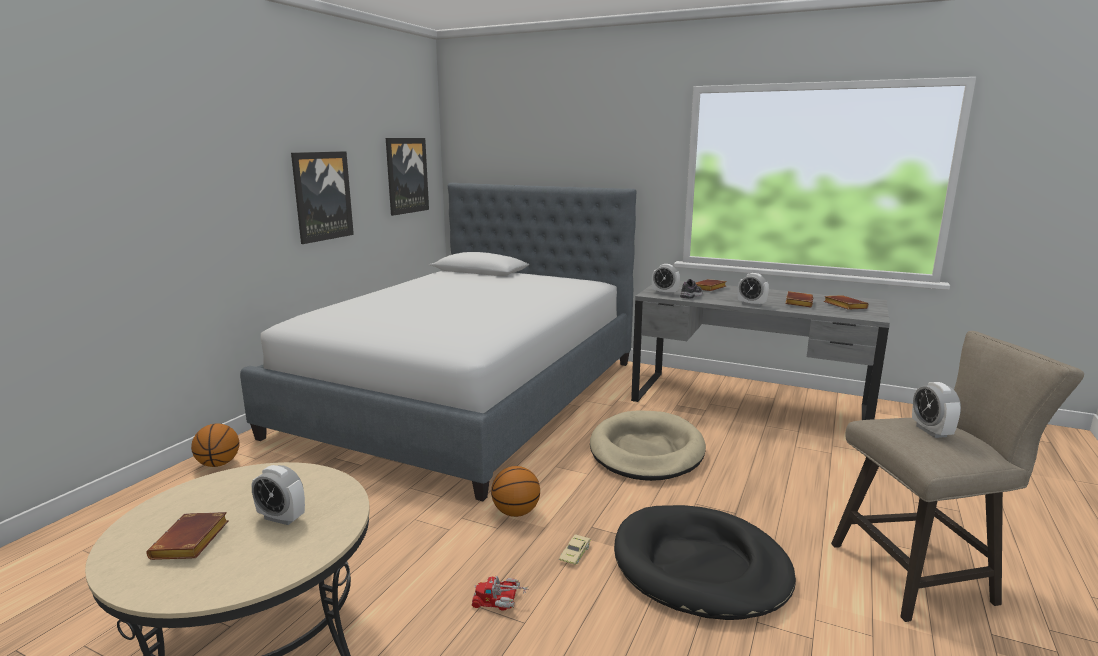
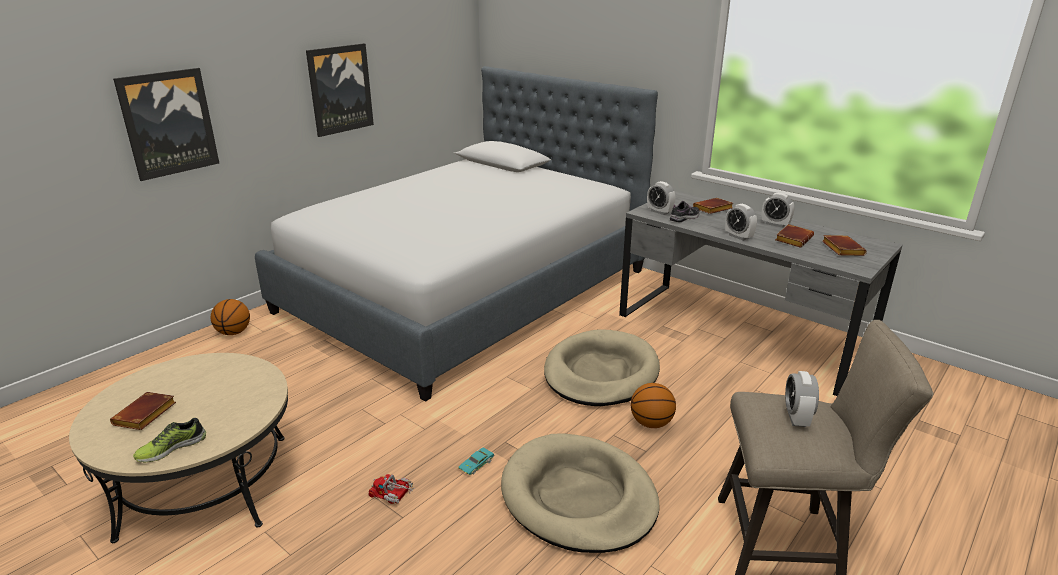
camera: 15 degrees right, 10 degrees up
alarm clock [252,465,305,525] -> alarm clock moved to [762,193,795,228]
picture [386,138,429,216] -> picture moved to [113,68,219,181]
basketball [491,466,540,517] -> basketball moved to [631,383,676,428]
beige toy car [559,534,591,565] -> turquoise toy car [458,447,495,475]
black dog bed [614,505,796,620] -> beige dog bed [501,433,659,553]
none -> shoe [133,418,206,462]

